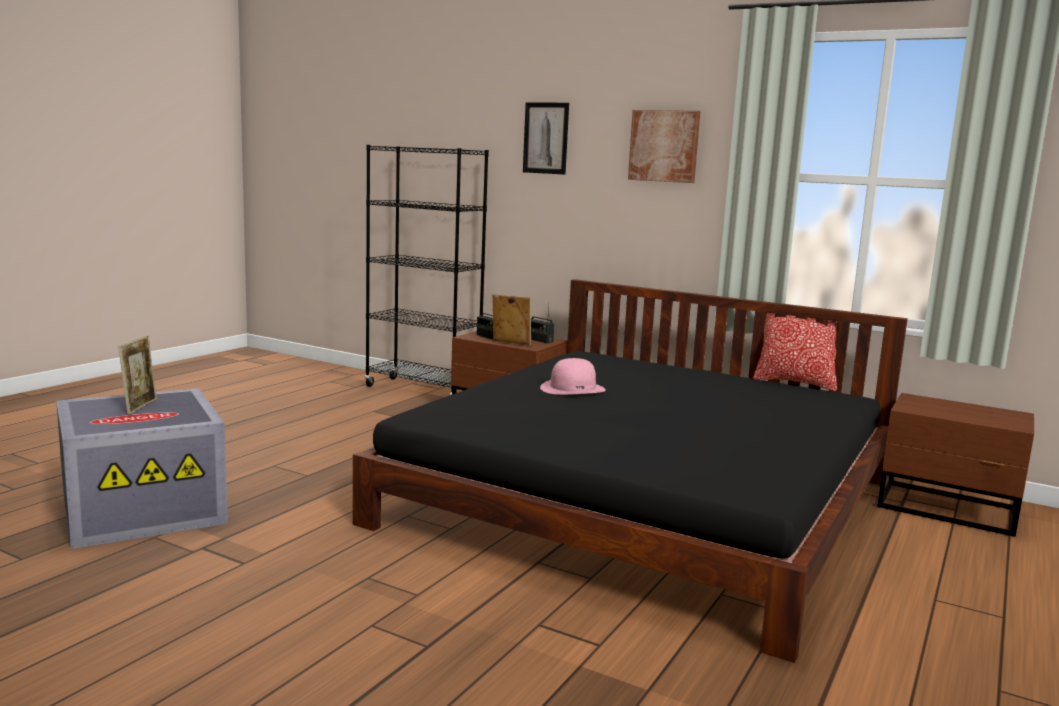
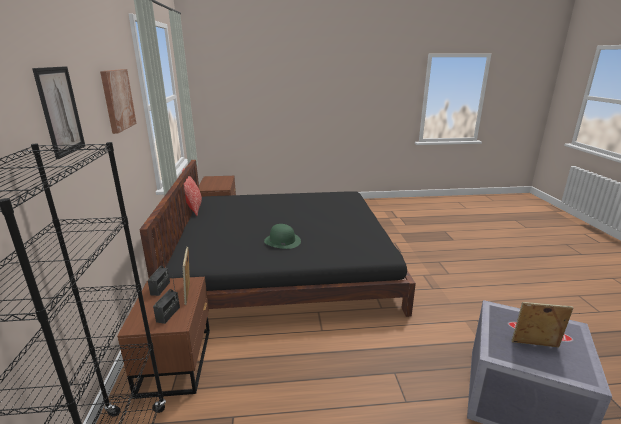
camera: 125 degrees left, 10 degrees up
picture frame [118,336,157,415] -> picture frame turned 45 degrees clockwise [511,302,573,348]
pink hat [540,358,606,395] -> green hat [264,224,301,249]

